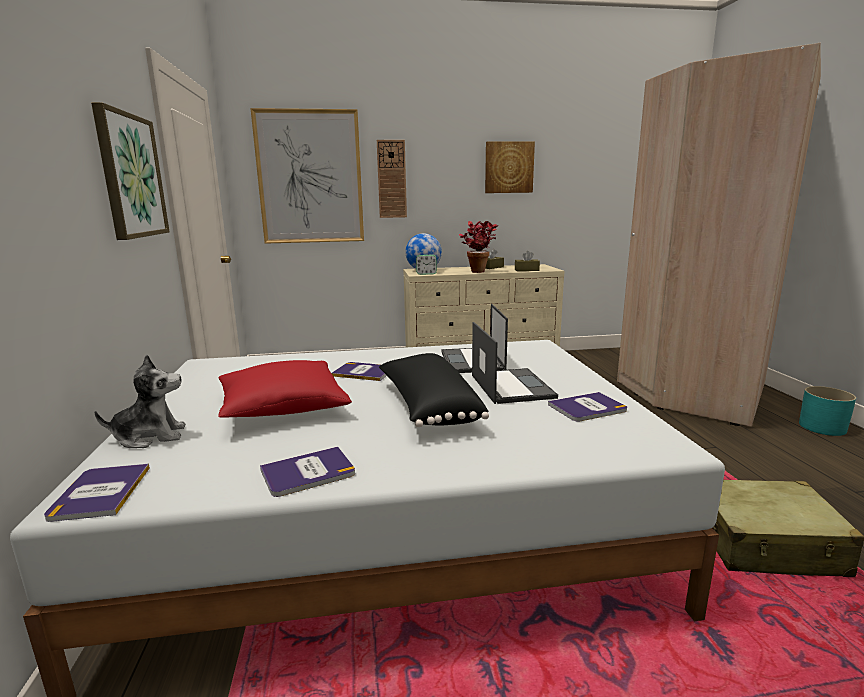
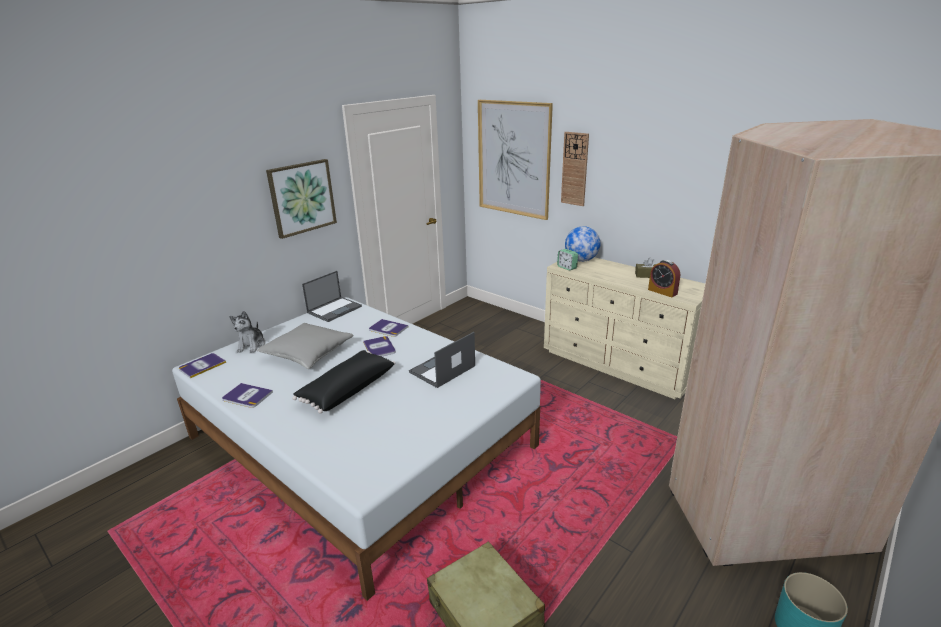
camera: 50 degrees right, 10 degrees up
plush toy [94,354,186,448] -> plush toy turned 60 degrees clockwise [229,311,265,353]
red pillow [218,360,352,418] -> grey pillow [257,323,353,369]
potted plant [459,221,498,273] -> none
laptop [472,322,558,404] -> laptop moved to [302,271,362,322]
picture [485,141,535,193] -> none
brown tissue box [515,251,540,271] -> alarm clock [648,260,680,297]
book [548,392,627,421] -> book moved to [369,319,408,337]

